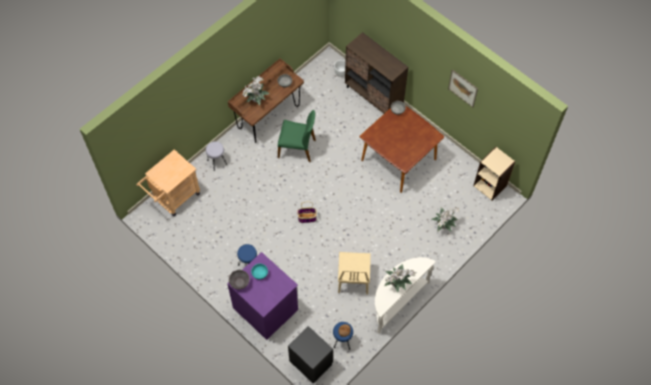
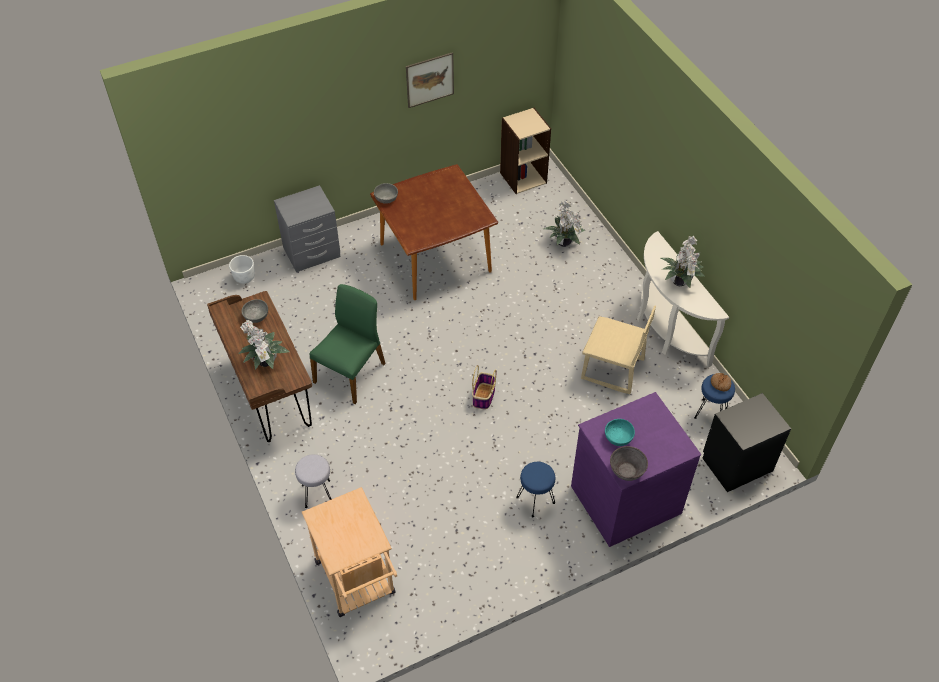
camera: 70 degrees left, 10 degrees down
brown cabinet [345,32,408,113] -> grey nightstand [274,185,341,272]

